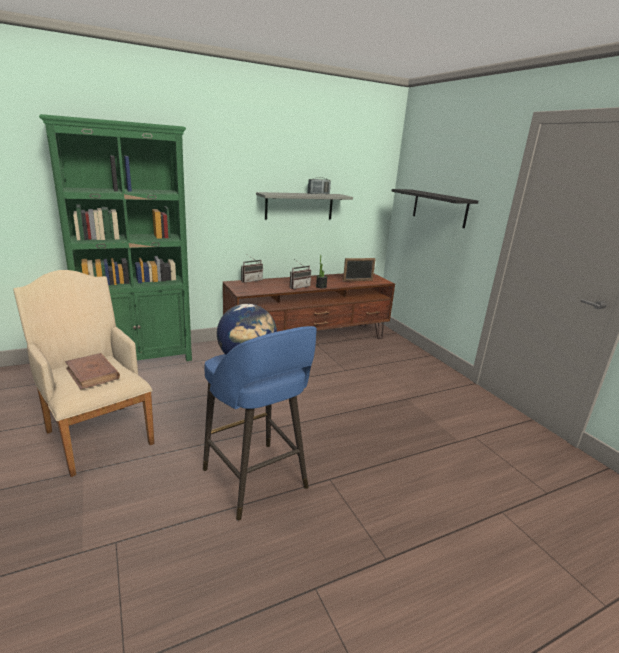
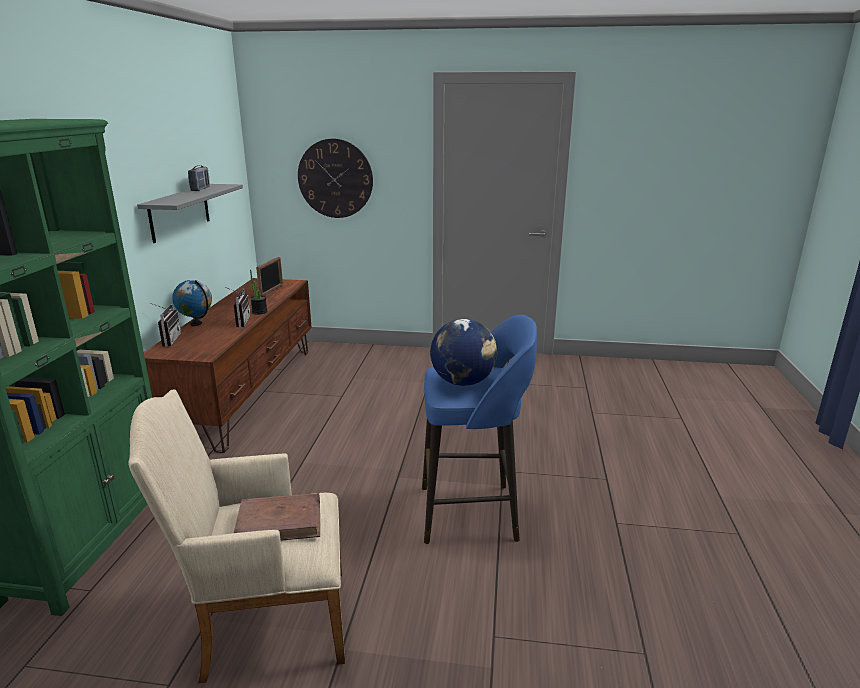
camera: 55 degrees left, 0 degrees up
black shelf [392,189,478,228] -> wall clock [298,139,373,218]
none -> globe [172,280,212,326]

